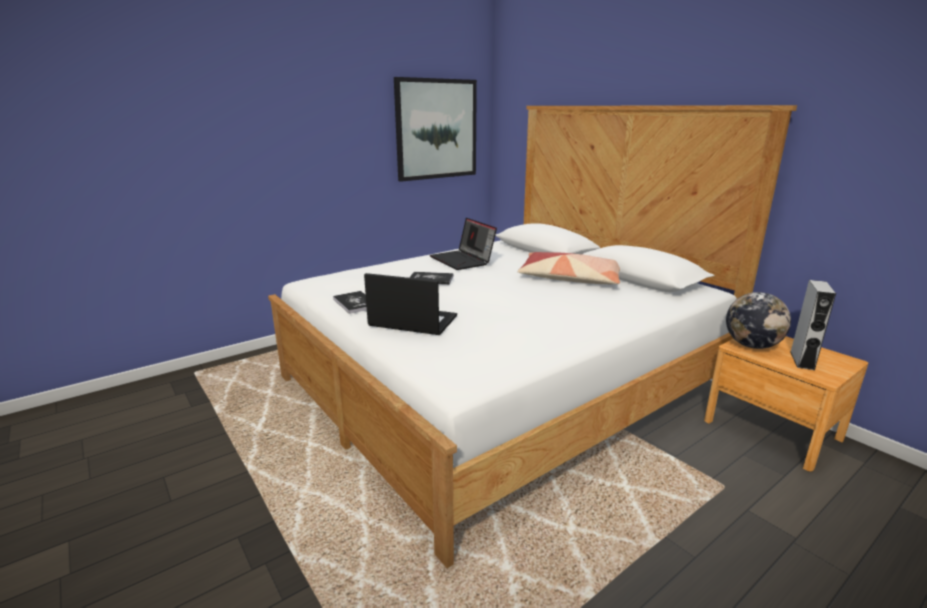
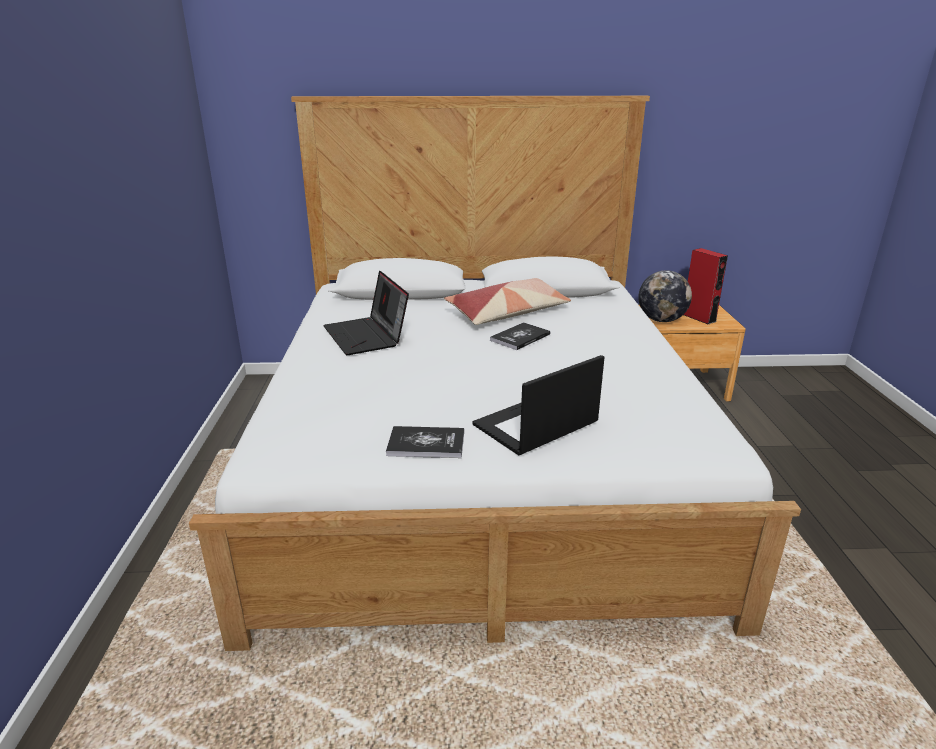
camera: 55 degrees left, 5 degrees up
picture [394,77,477,182] -> none
book [409,272,454,285] -> book moved to [490,322,550,350]
laptop [430,218,497,270] -> laptop turned 60 degrees clockwise [323,270,409,355]
grey speaker [790,280,836,370] -> red speaker [684,248,728,324]

